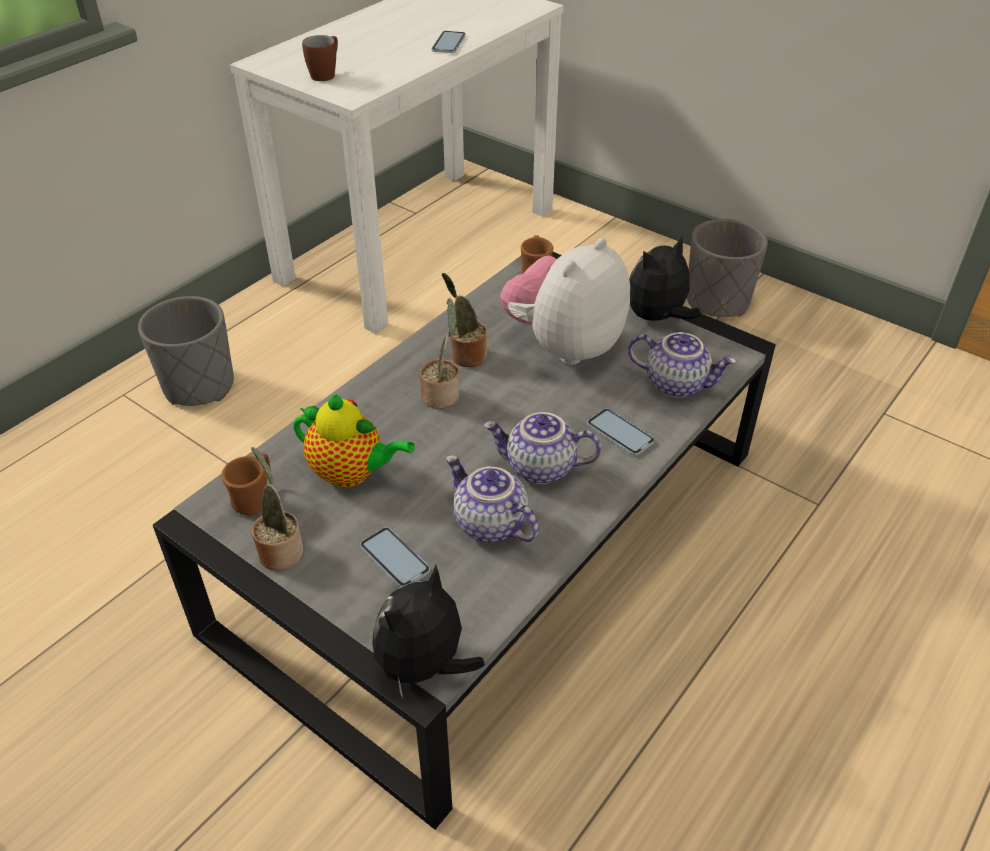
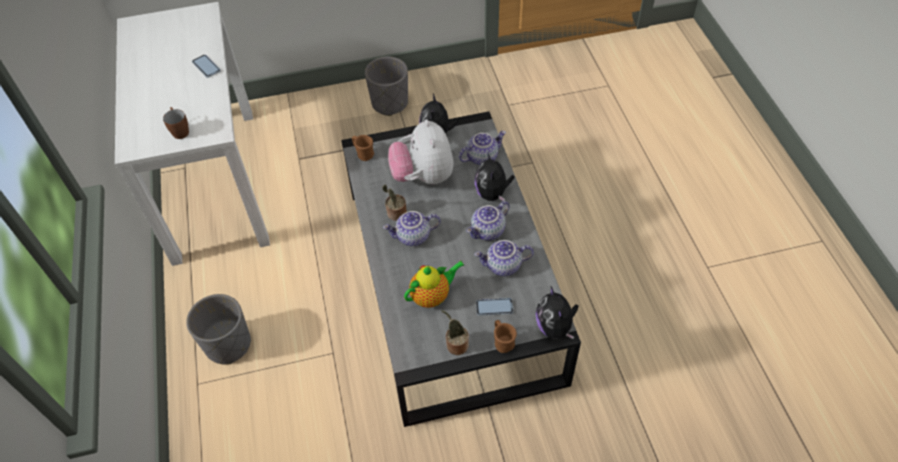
camera: 50 degrees left, 10 degrees up
brown mug [221,452,271,516] -> brown mug moved to [494,320,517,353]
potted plant [420,298,459,409] -> teapot [383,211,441,246]
phone [587,408,655,456] -> plush toy [475,152,515,201]

